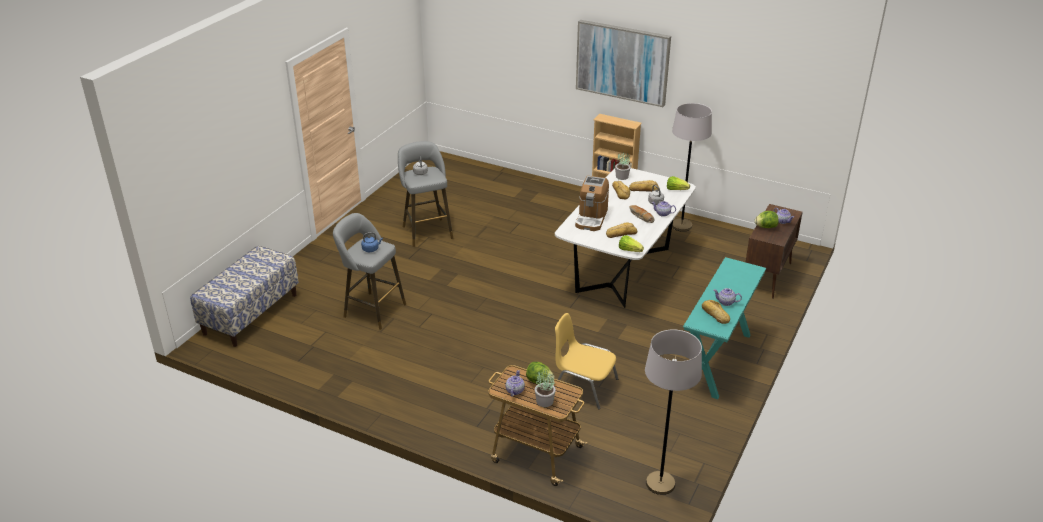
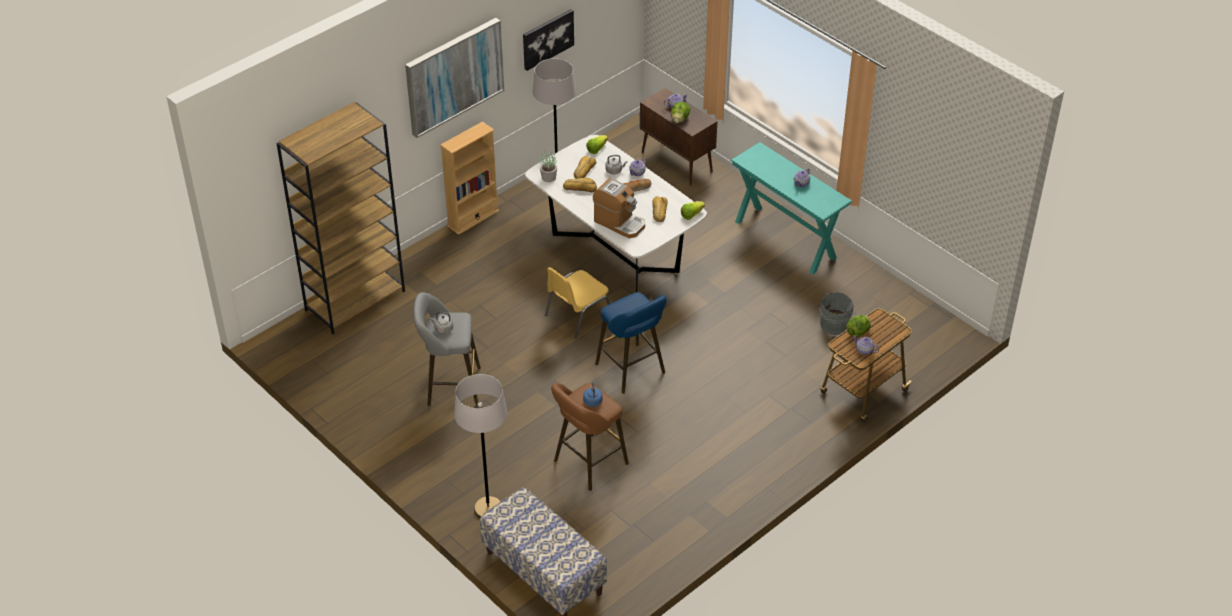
camera: 70 degrees left, 10 degrees up
grey stool [333,213,406,330] -> brown stool [551,383,629,491]
potted plant [535,368,556,407] -> none
yellow chair [555,313,618,409] -> yellow chair moved to [545,267,610,338]
grey floor lamp [645,329,702,495] -> grey floor lamp moved to [454,374,507,518]
bread [702,300,730,324] -> none
none -> brown bookcase [276,102,405,335]
none -> picture [523,9,574,71]
none -> blue stool [595,292,667,394]
none -> grey bucket [820,292,856,336]

